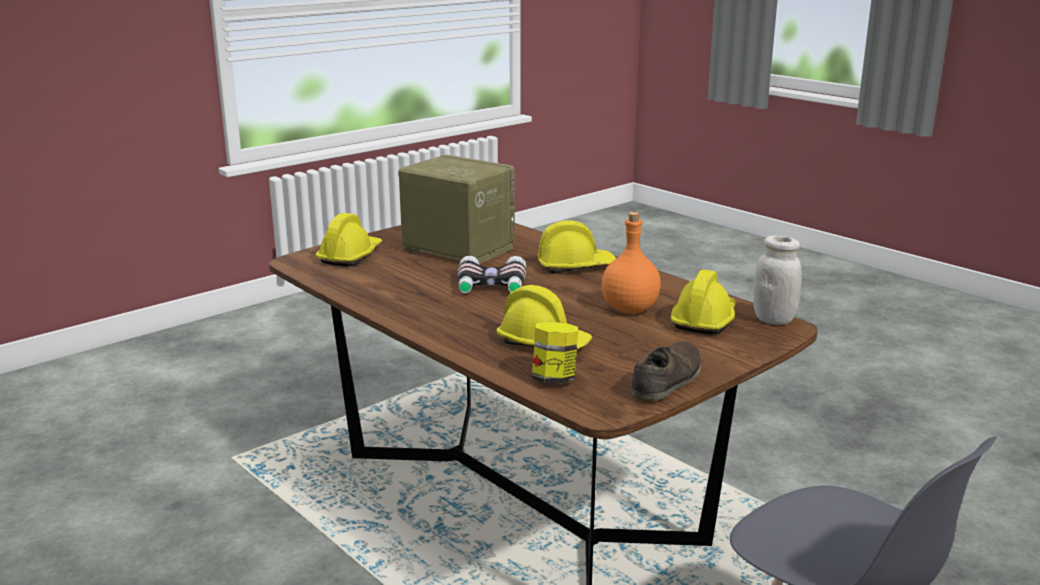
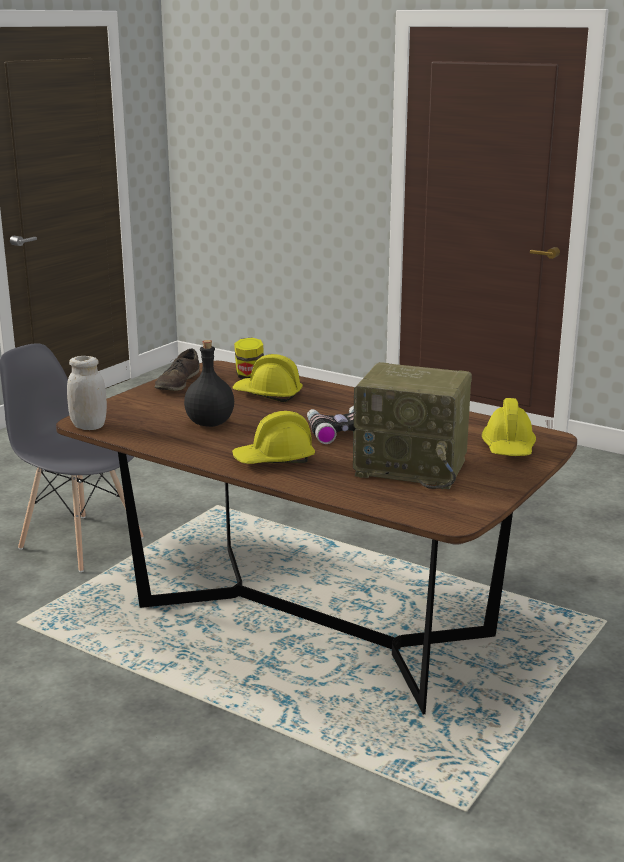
camera: 165 degrees right, 0 degrees up
orange bottle [601,212,661,314] -> black bottle [184,340,234,427]
yellow hard hat [671,270,736,335] -> none

